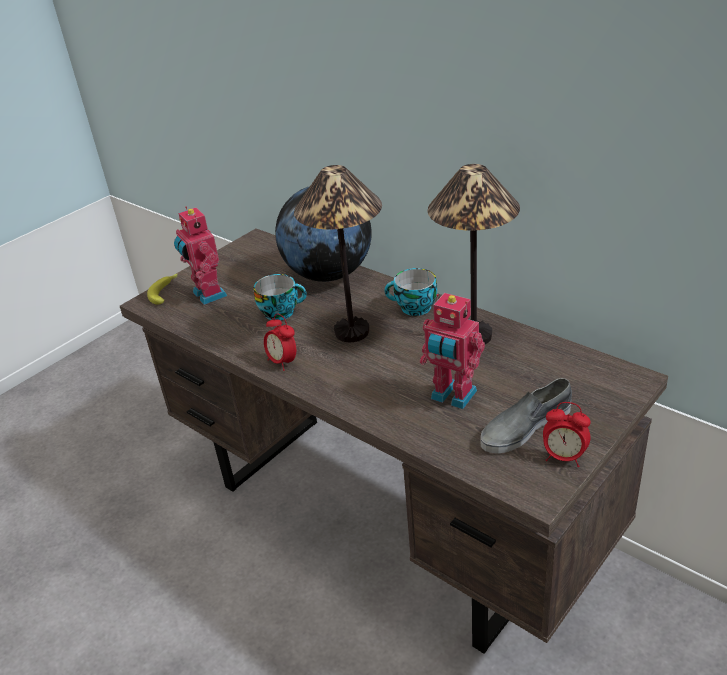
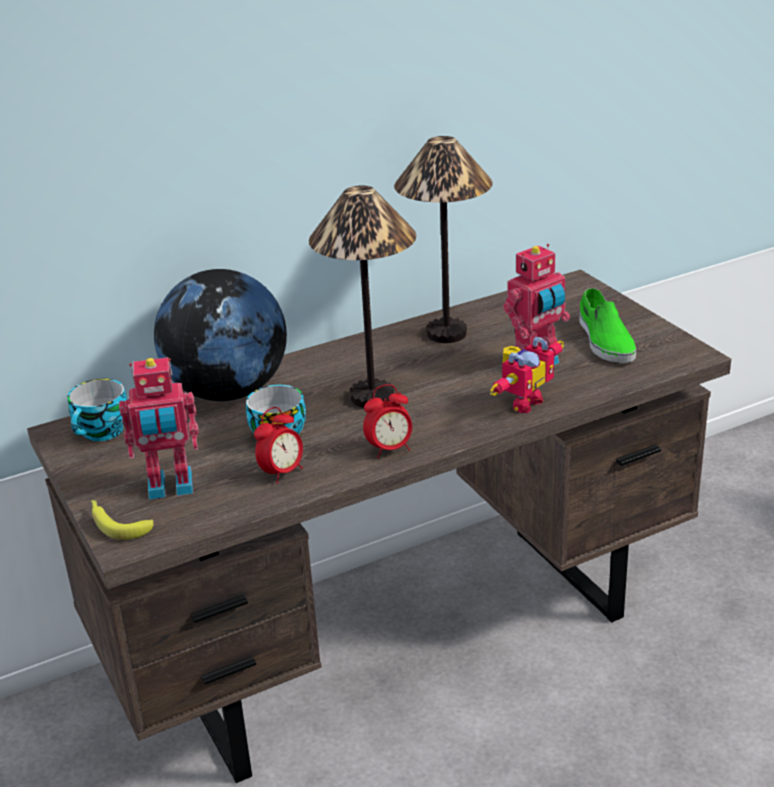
camera: 70 degrees left, 5 degrees down
cup [384,268,437,316] -> cup moved to [68,379,128,441]
grey shoe [480,378,572,453] -> green shoe [579,288,636,363]
alarm clock [543,402,590,467] -> alarm clock moved to [254,407,303,484]
none -> toy robot [490,337,564,413]

